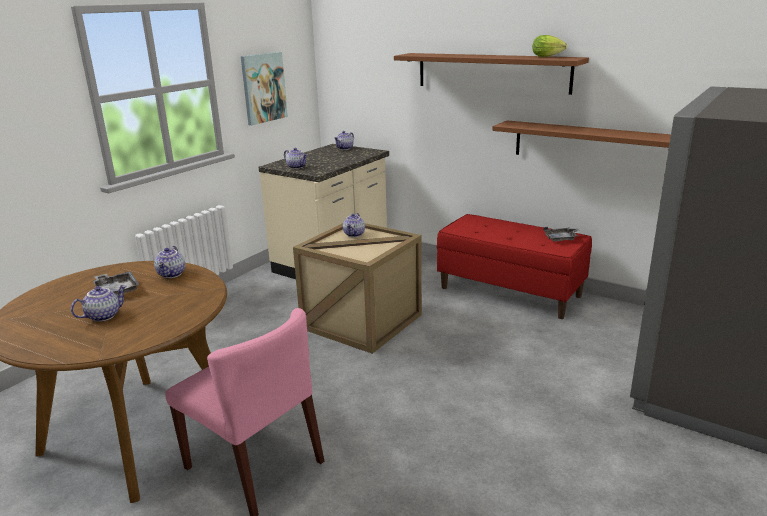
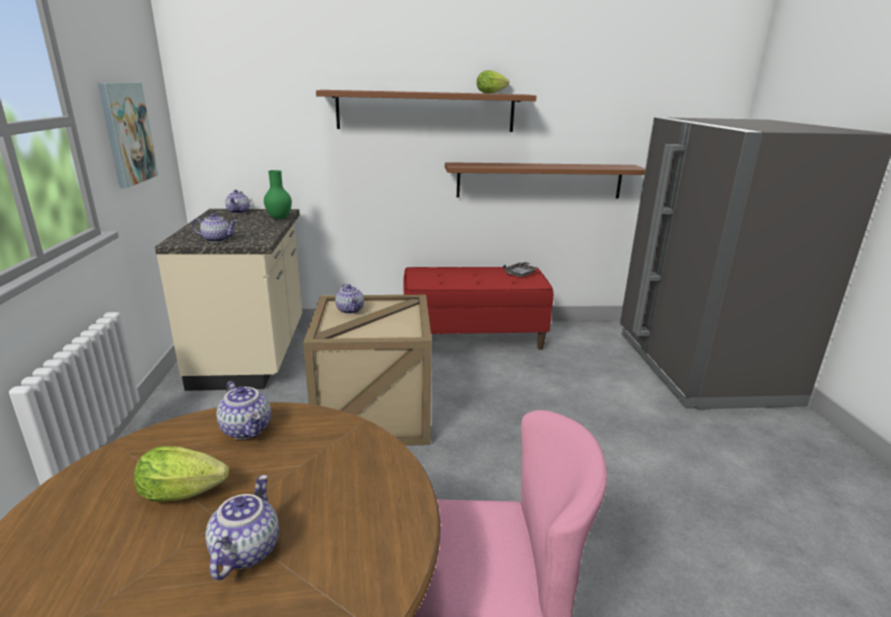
camera: 40 degrees left, 0 degrees up
grey tray [93,271,139,294] -> lettuce [134,446,229,502]
none -> green vase [264,170,292,220]

